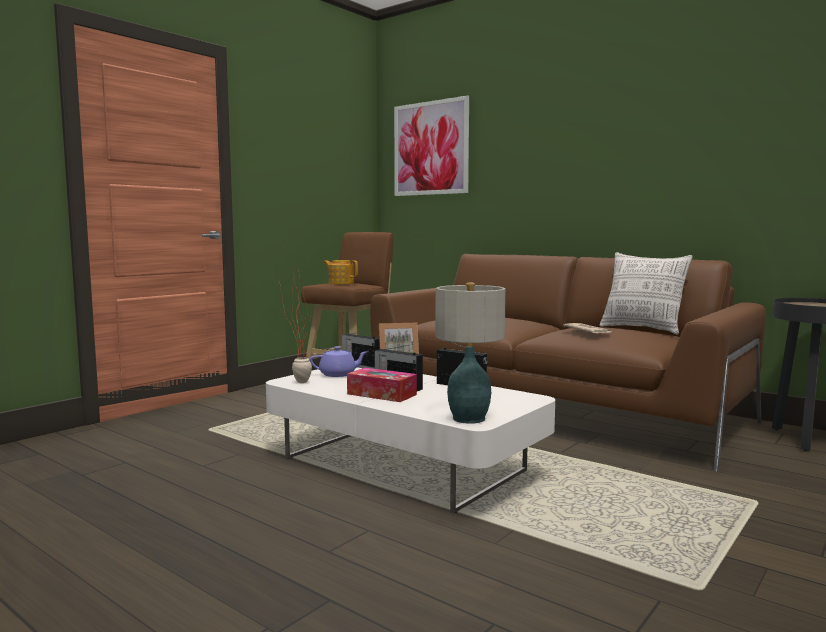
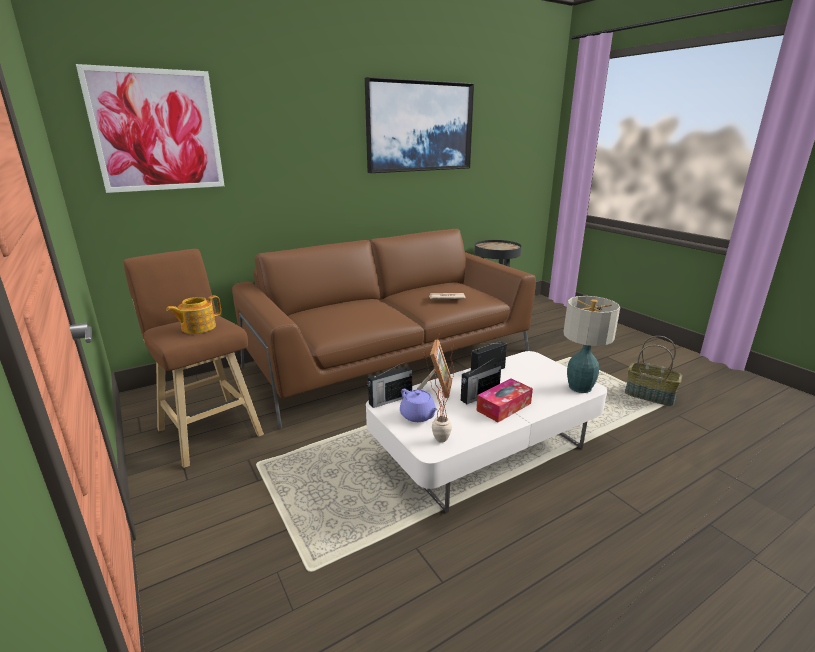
camera: 70 degrees left, 15 degrees up
purple teapot [310,346,368,377] -> purple teapot turned 135 degrees clockwise [400,389,438,422]
pillow [600,252,693,335] -> none
none -> picture [365,77,474,173]
none -> basket [625,336,682,406]

